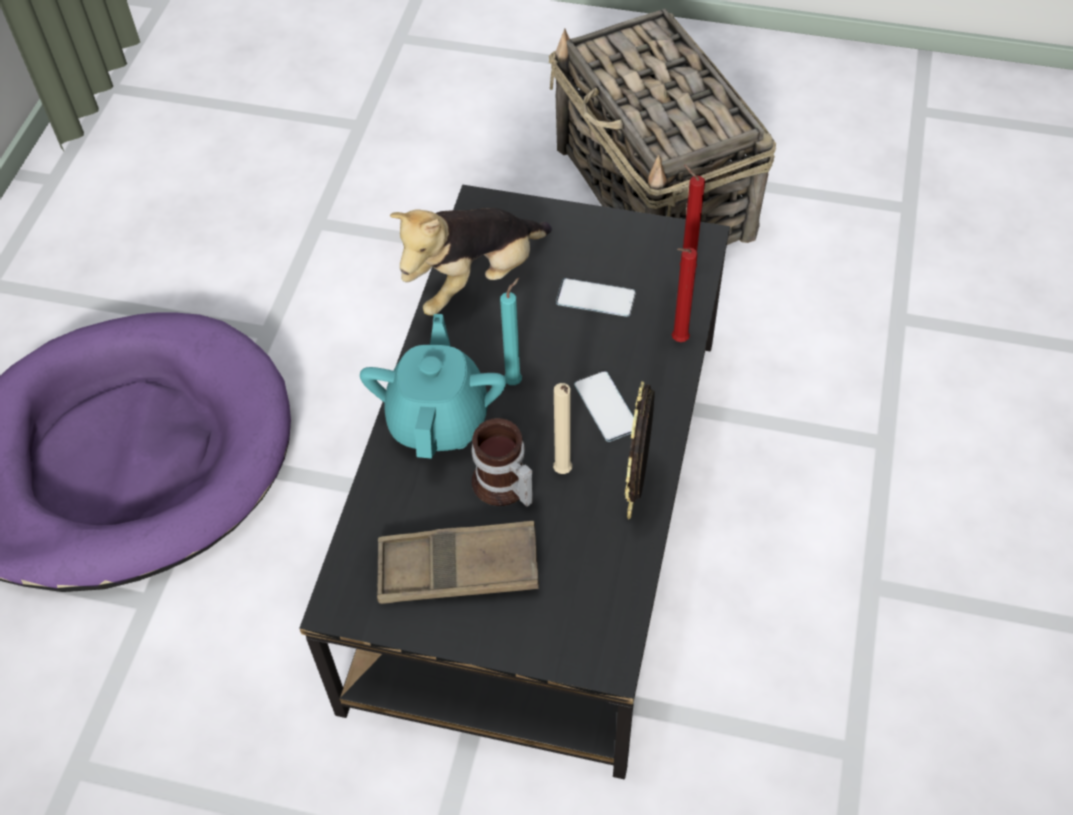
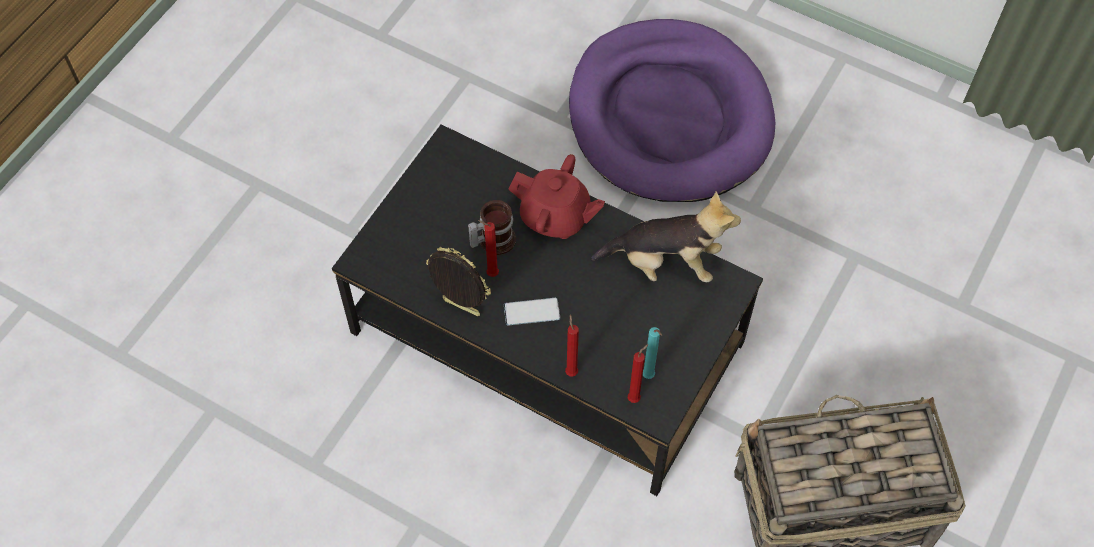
camera: 105 degrees right, 5 degrees up
turquoise teapot [360,314,506,459] -> red teapot [508,154,605,239]
brown tray [377,521,539,604] -> none
plush toy [390,208,552,316] -> plush toy turned 120 degrees clockwise [591,192,741,282]
turquoise candle [500,278,522,385] -> turquoise candle moved to [643,327,662,379]
beige candle [553,383,572,474] -> red candle [478,220,499,277]
phone [556,278,636,317] -> none

